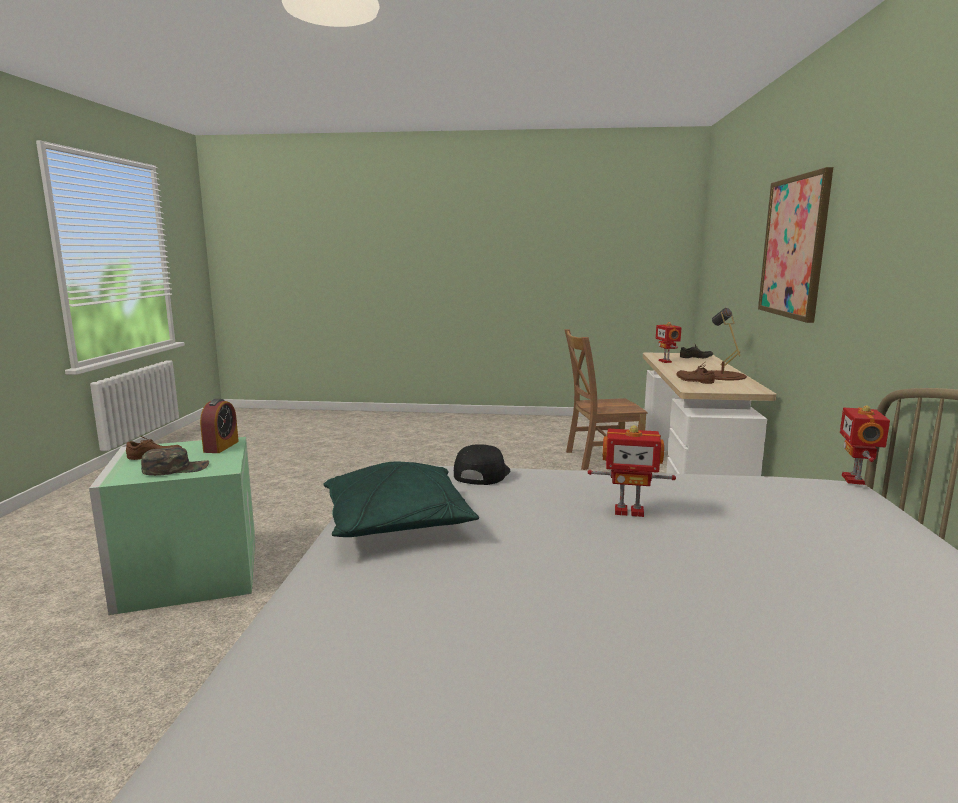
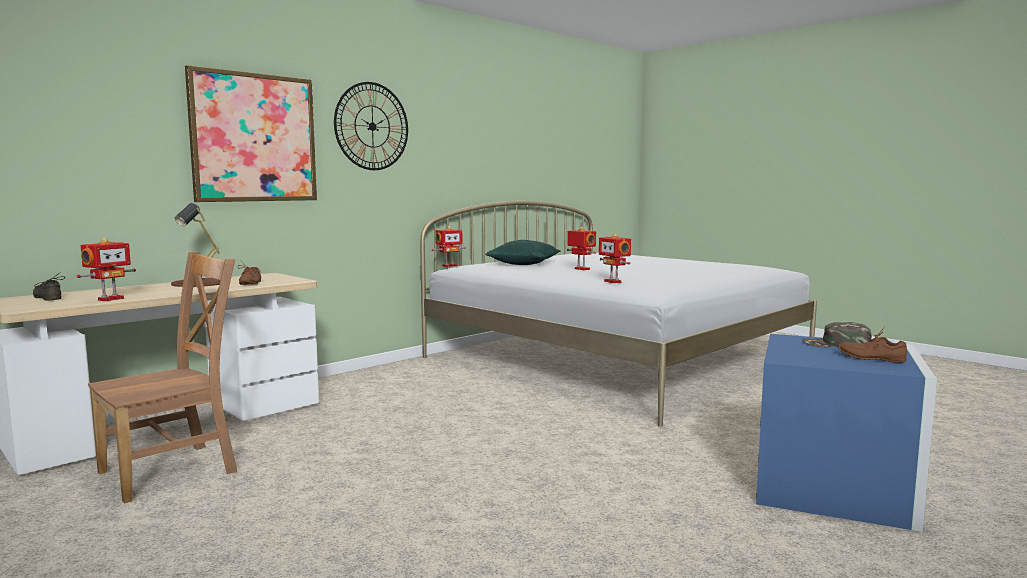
camera: 140 degrees left, 5 degrees down
green storage box [89,437,255,615] -> blue storage box [756,334,937,532]
alarm clock [200,399,239,453] -> none
green pillow [323,462,479,537] -> green pillow moved to [485,240,561,265]
black cap [454,444,510,485] -> toy robot [599,233,631,283]
brown chair [564,329,648,470] -> brown chair turned 75 degrees counterclockwise [88,252,237,503]
none -> wall clock [334,82,408,170]

